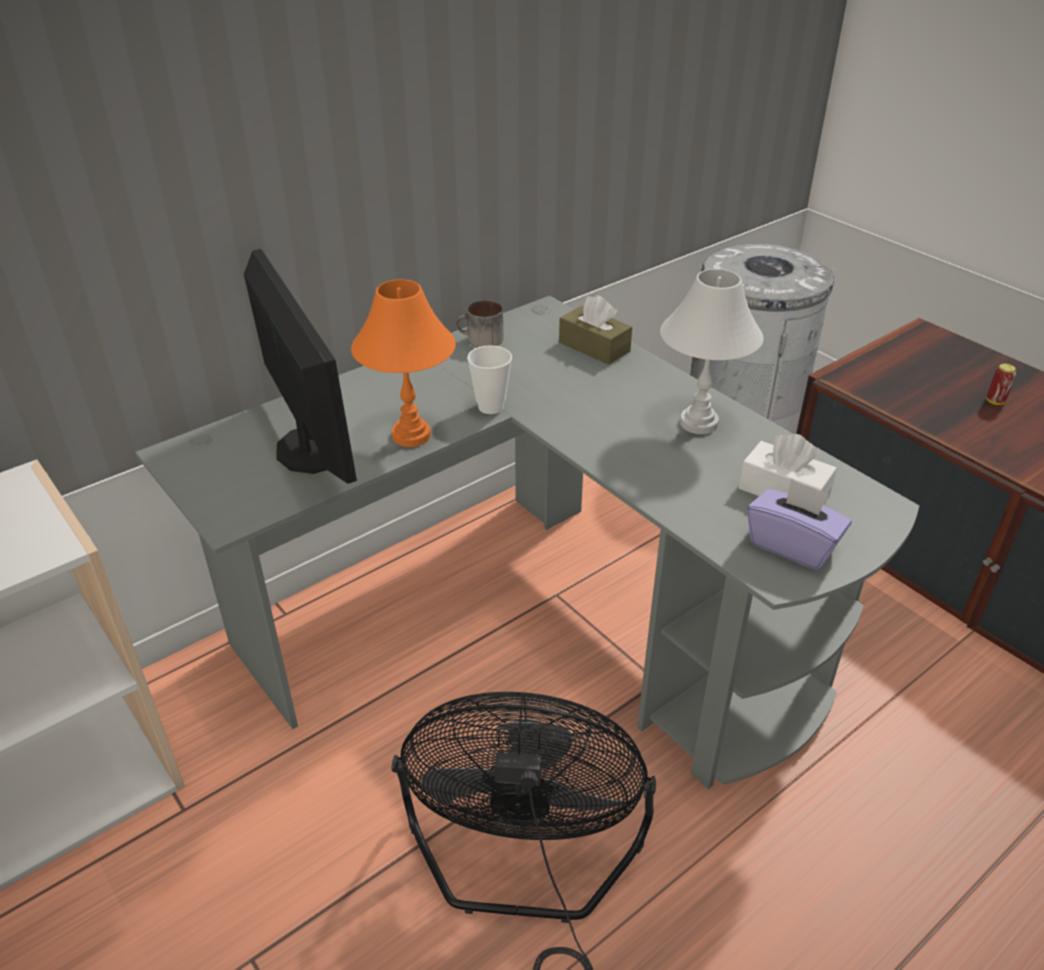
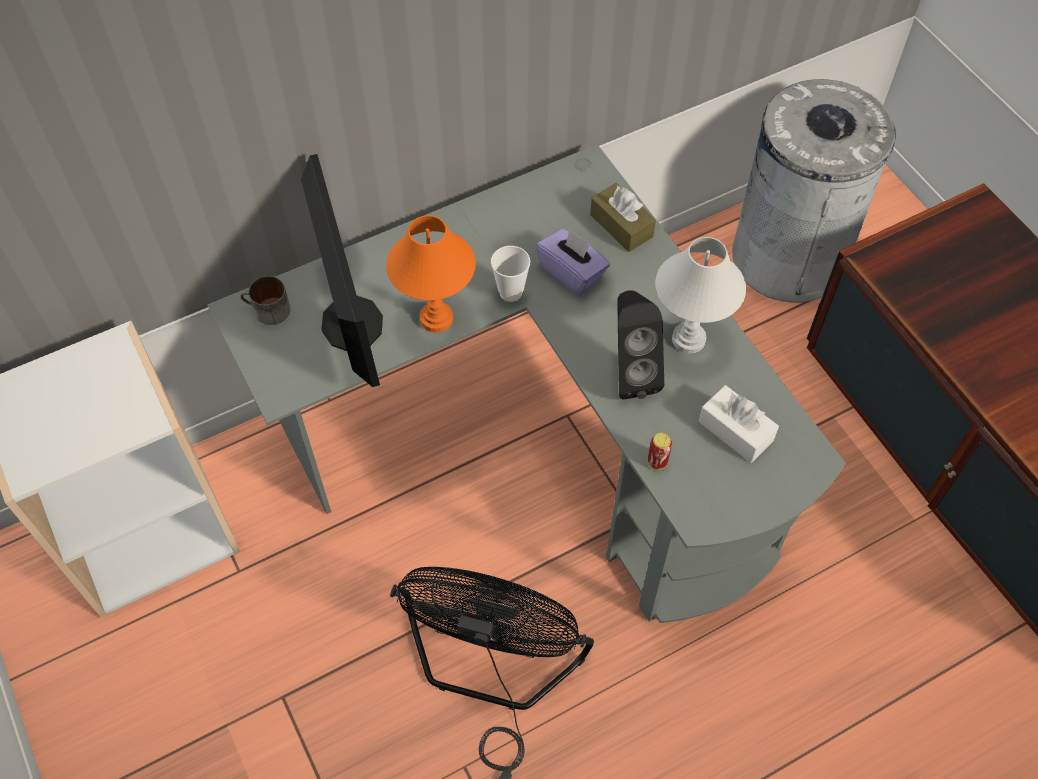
camera: 10 degrees right, 20 degrees up
mug [455,300,503,347] -> mug moved to [240,276,290,325]
purple tissue box [747,479,852,570] -> purple tissue box moved to [536,229,610,296]
can [986,363,1016,405] -> can moved to [648,433,672,470]
none -> black speaker [617,291,664,399]

